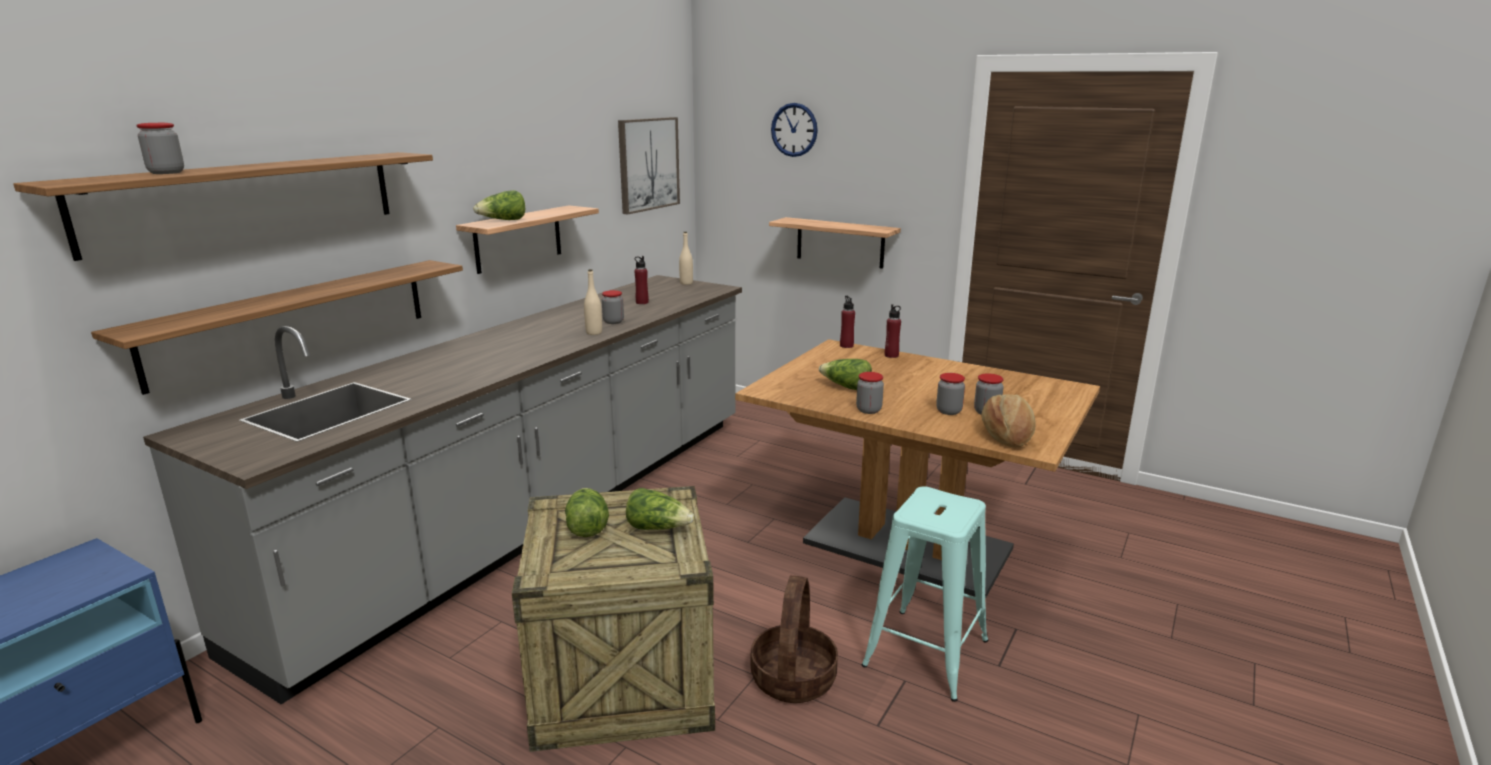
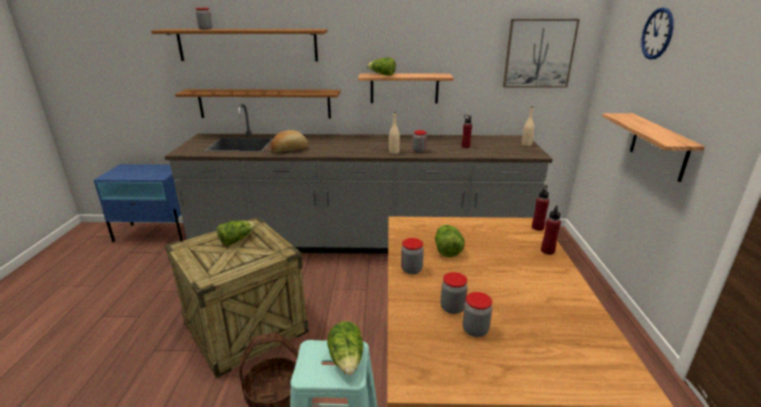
camera: 60 degrees right, 5 degrees up
lettuce [626,488,694,530] -> lettuce moved to [327,321,363,376]
bread [982,394,1036,448] -> bread moved to [271,130,308,152]

